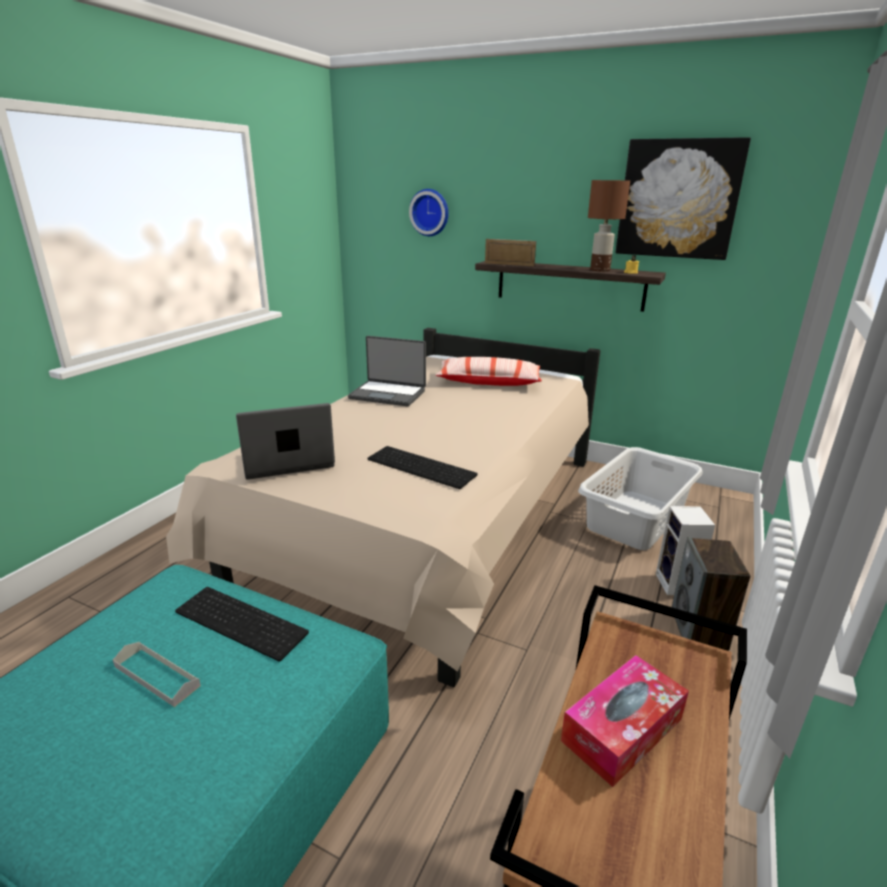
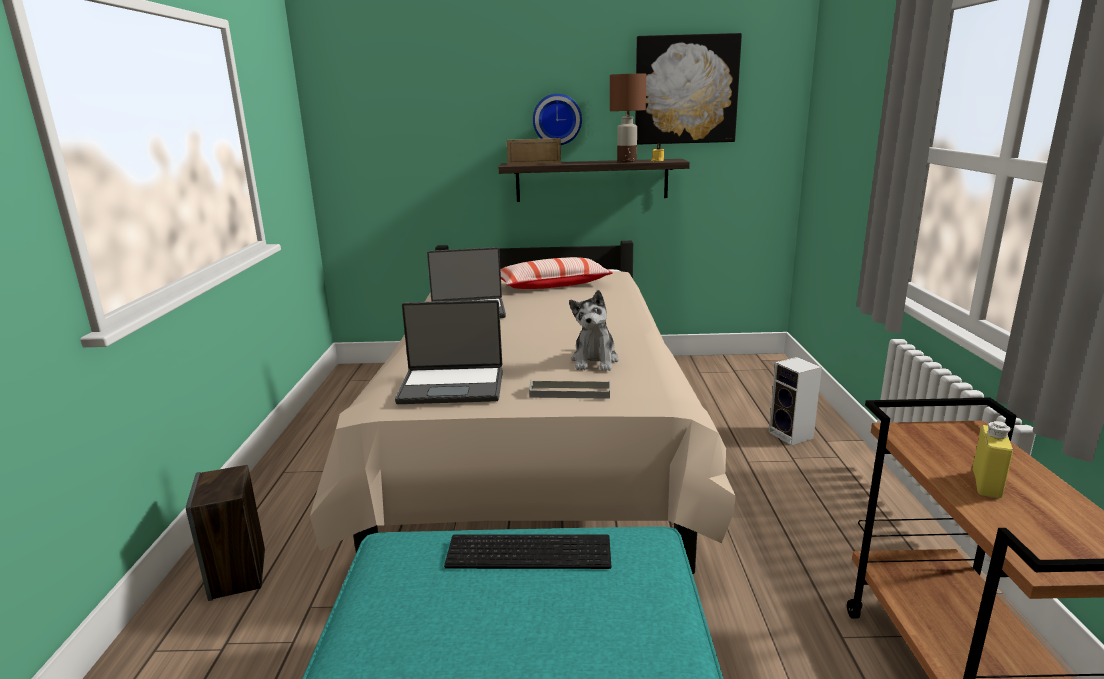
camera: 25 degrees left, 5 degrees down
grey tray [113,642,201,707] -> grey tray moved to [529,379,610,399]
laptop [236,403,335,480] -> laptop turned 135 degrees counterclockwise [395,300,503,404]
keyboard [367,446,478,489] -> plush toy [569,290,619,371]
wall clock [409,189,449,236] -> wall clock moved to [533,94,582,145]
tissue box [561,655,689,787] -> yellow bottle [972,421,1013,498]
grey laundry basket [578,447,703,550] -> none
speaker [672,537,750,651] -> speaker moved to [186,465,265,601]

